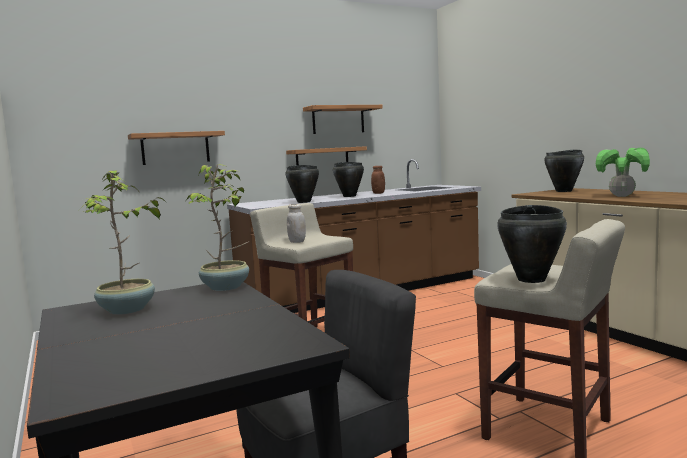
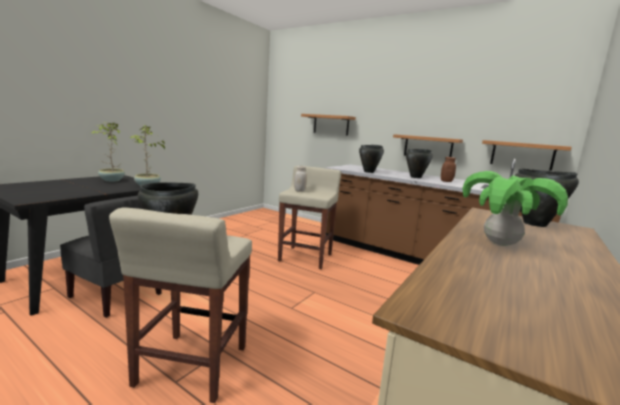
camera: 60 degrees right, 5 degrees up
shelf [303,105,383,134] -> shelf moved to [482,140,572,171]

